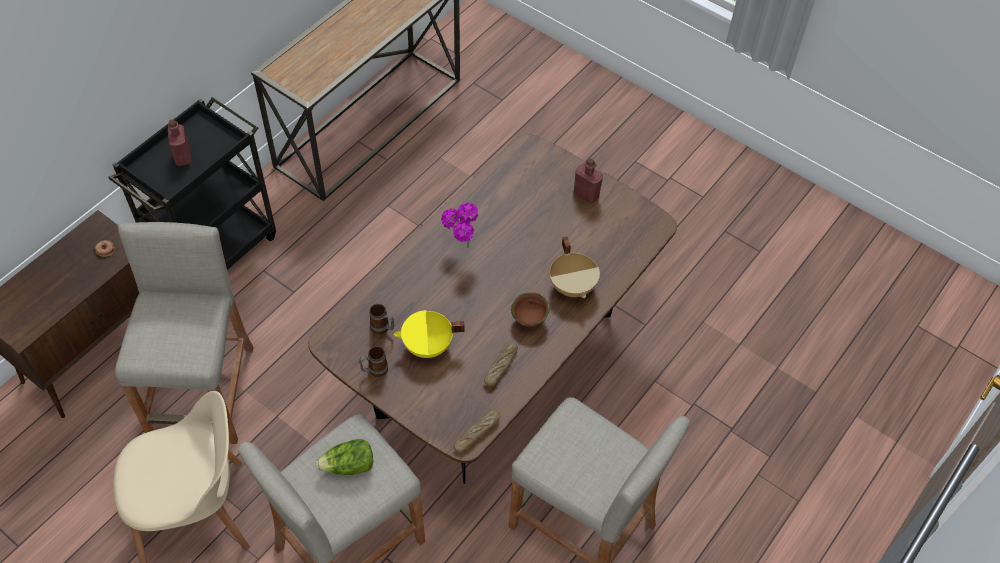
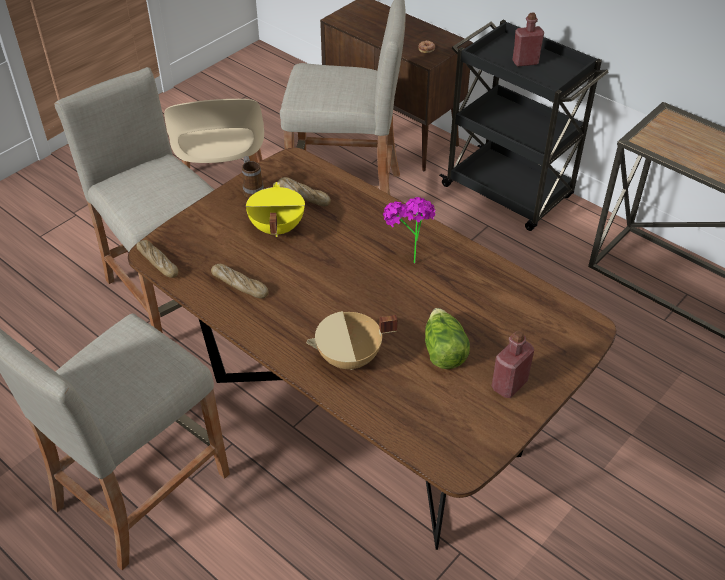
camera: 95 degrees right, 10 degrees down
lettuce [315,439,373,475] -> lettuce moved to [425,308,470,369]
mug [369,304,394,335] -> bread [278,177,331,206]
brown bowl [511,292,549,327] -> none

